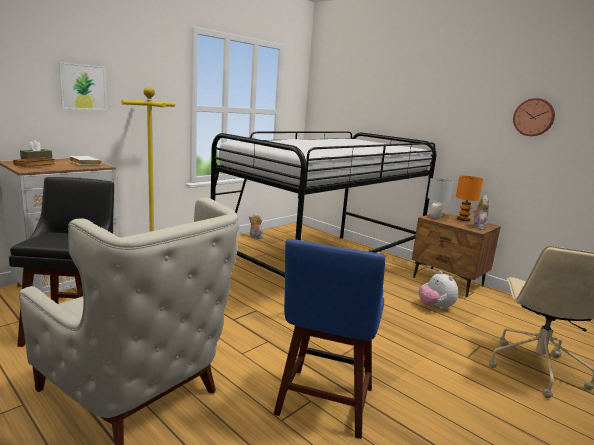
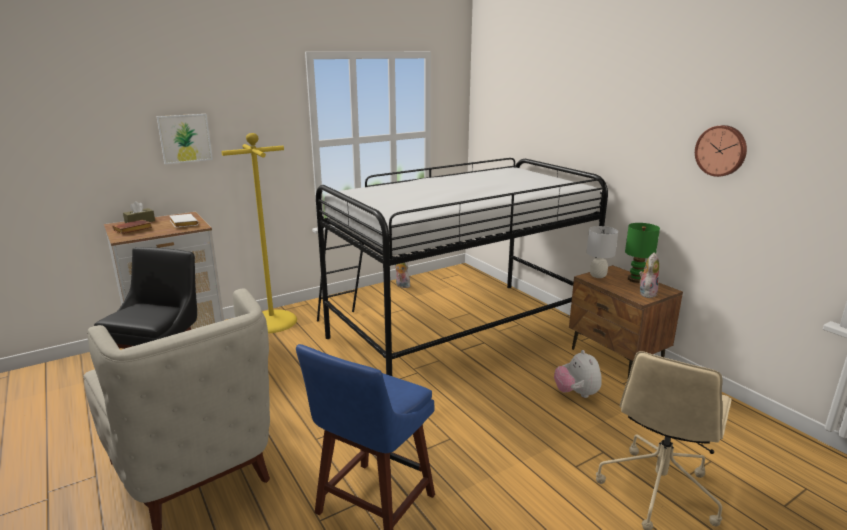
camera: 15 degrees right, 5 degrees up
orange table lamp [456,176,483,221] -> green table lamp [625,223,660,283]

